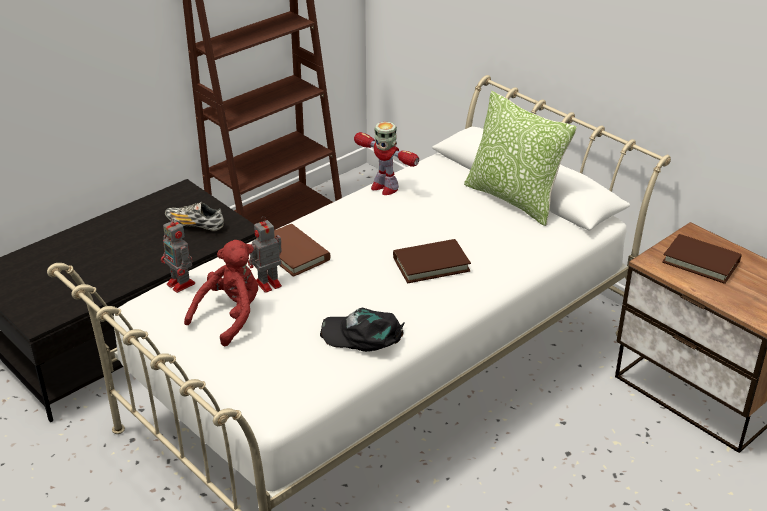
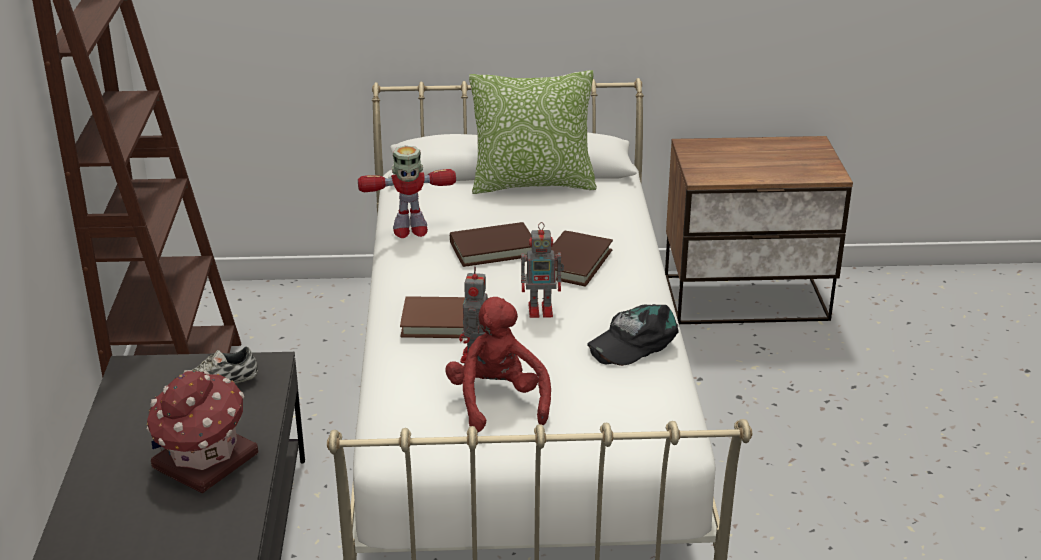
camera: 50 degrees left, 5 degrees down
toy robot [161,216,195,293] -> toy robot moved to [521,222,564,318]
brown book [662,234,742,284] -> brown book moved to [450,222,532,267]
none -> toy house [147,370,258,493]

